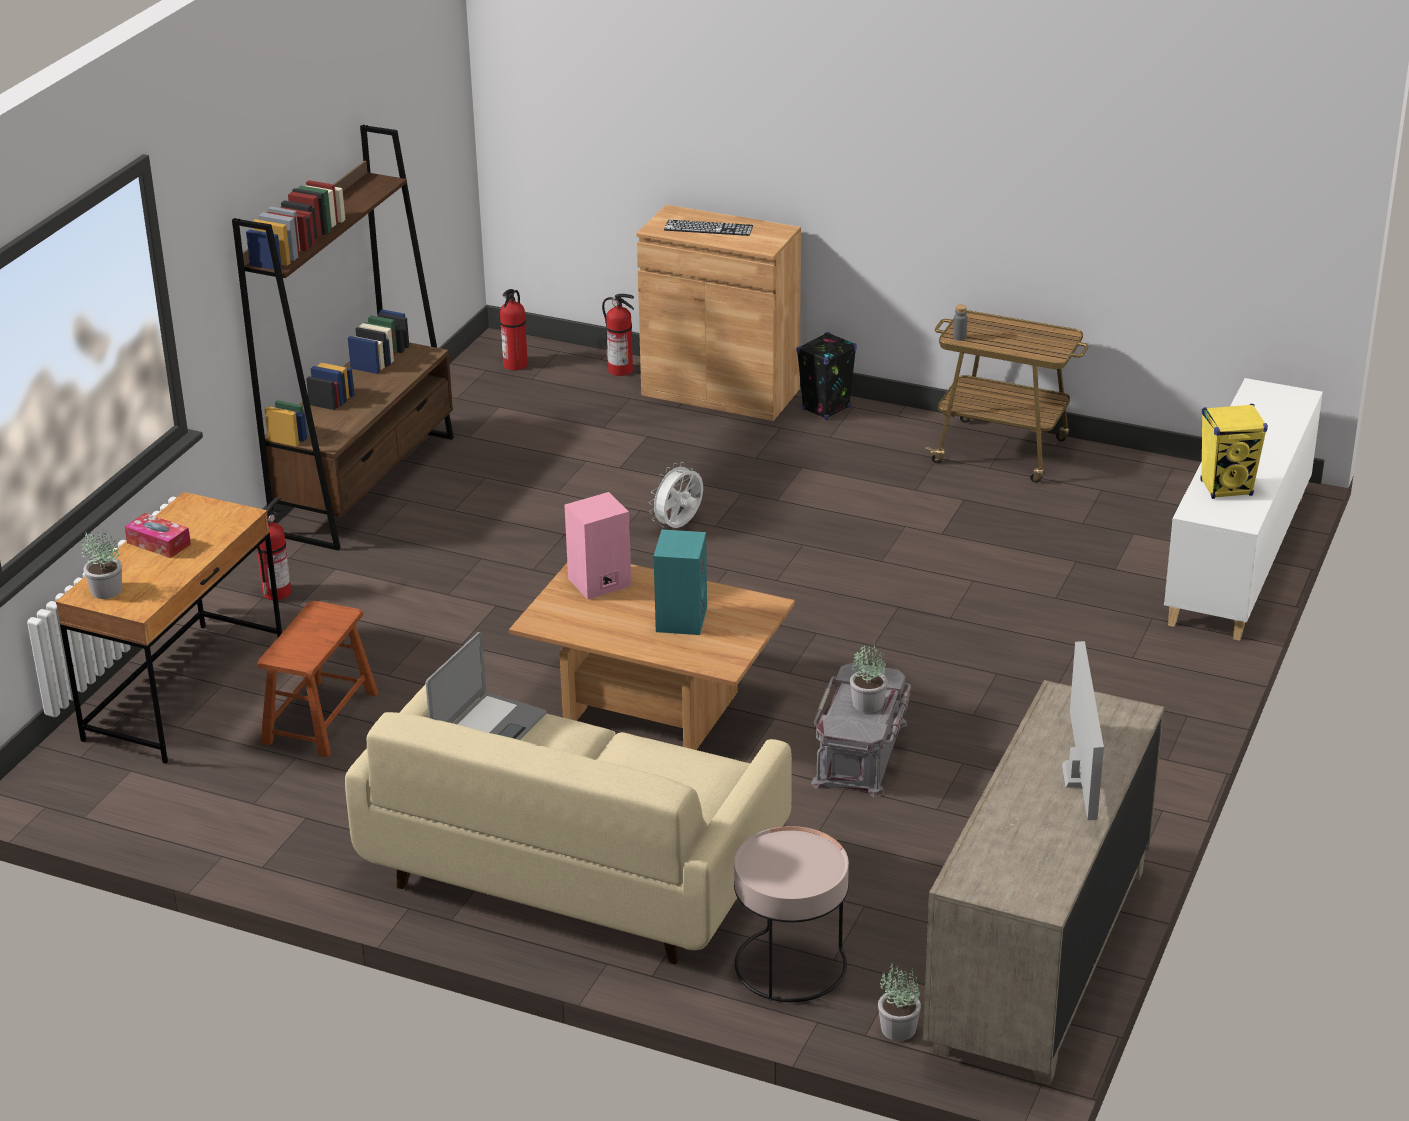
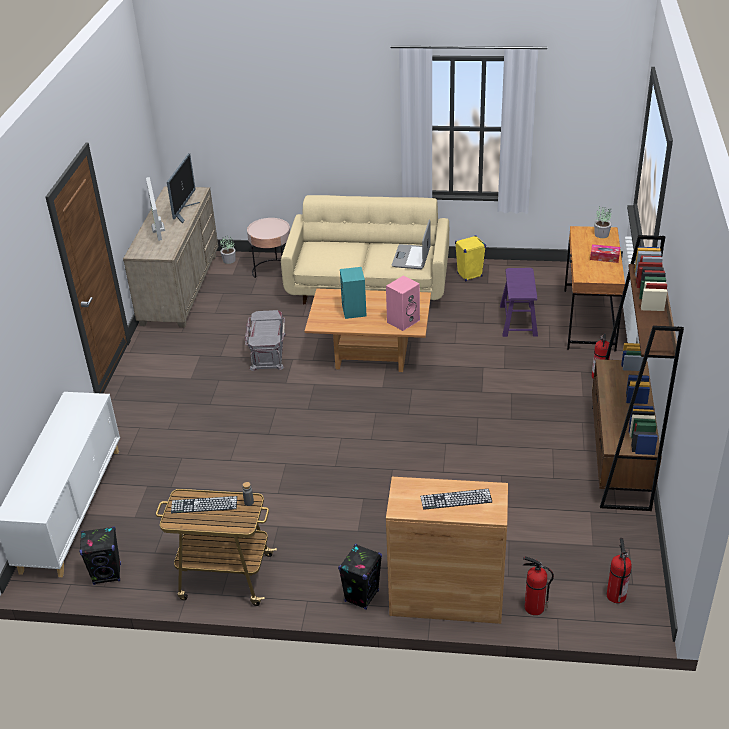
camera: 165 degrees right, 5 degrees up
brown stool [257,601,379,757] -> purple stool [500,268,538,337]
white fan [649,462,703,528] -> none
potted plant [850,641,887,713] -> none
yellow speaker [1201,404,1268,499] -> yellow speaker moved to [455,235,486,281]
none -> black speaker [79,527,121,585]
none -> monitor [167,153,200,224]
none -> keyboard [171,496,237,513]

